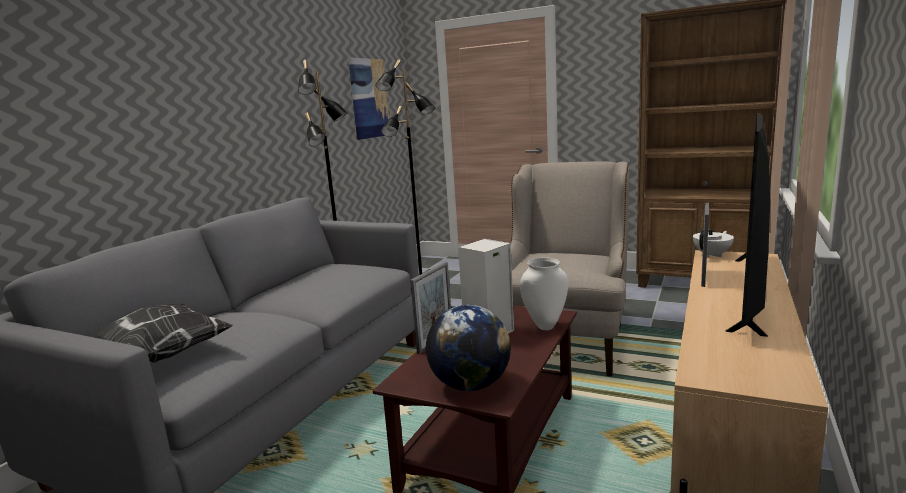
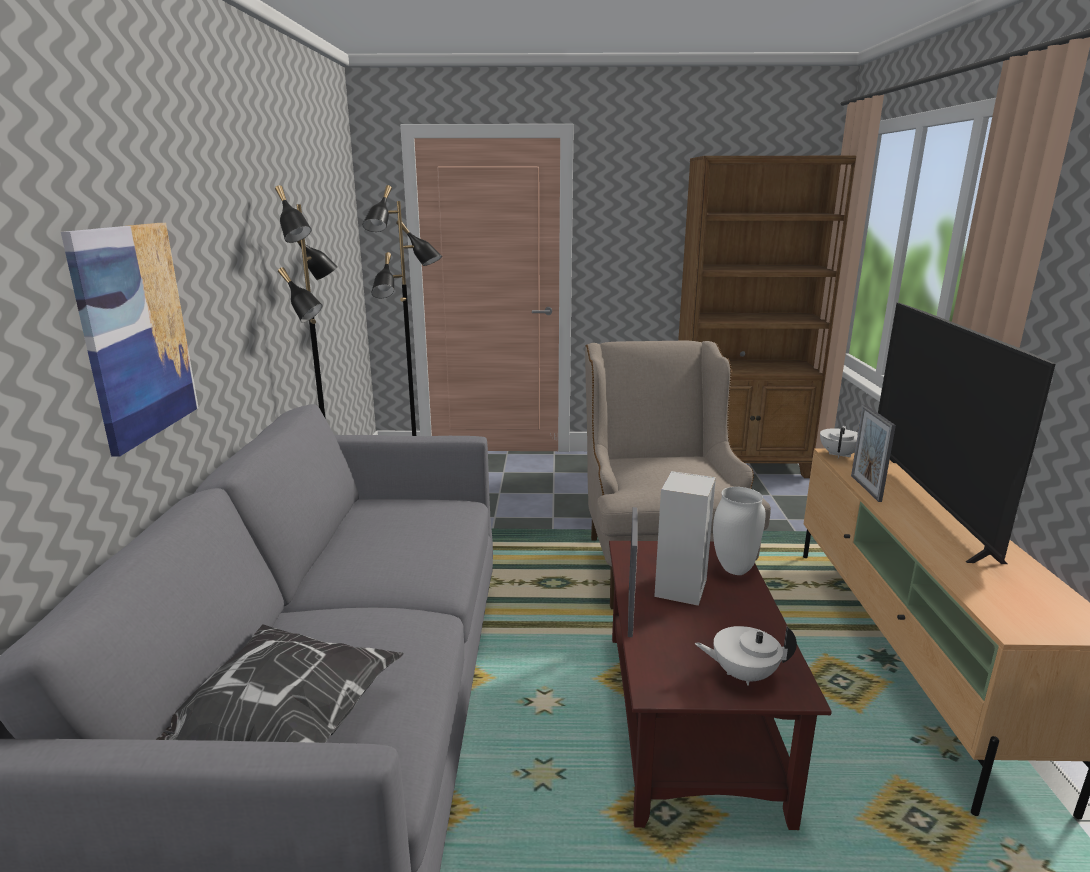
camera: 25 degrees left, 5 degrees up
picture [348,58,389,140] -> picture moved to [61,223,199,457]
globe [426,305,511,391] -> white teapot [695,626,797,685]

